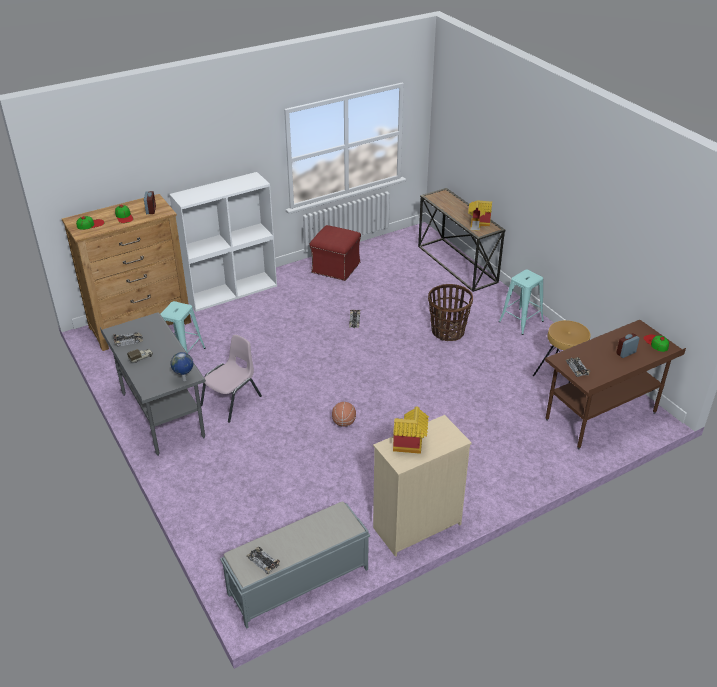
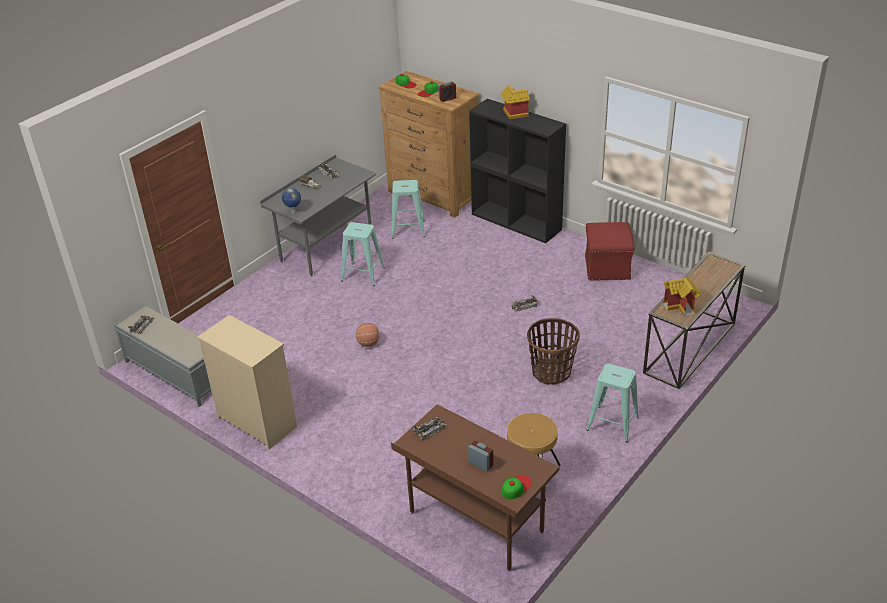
camera: 70 degrees right, 0 degrees up
white bookcase [170,172,277,312] -> black bookcase [469,99,566,243]
pink chair [200,335,262,423] -> turquoise stool [341,222,385,286]
toy house [393,406,429,454] -> toy house moved to [500,85,530,119]

